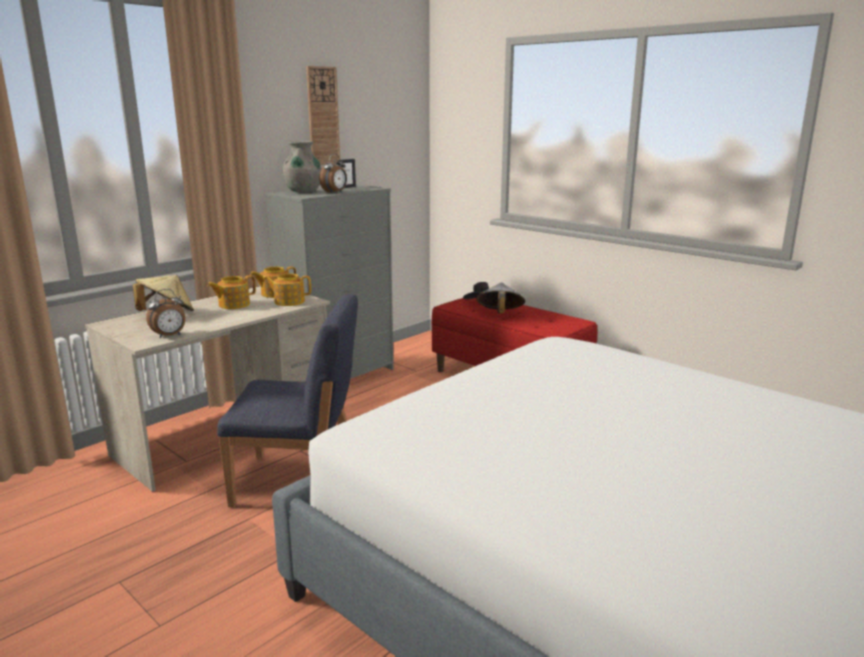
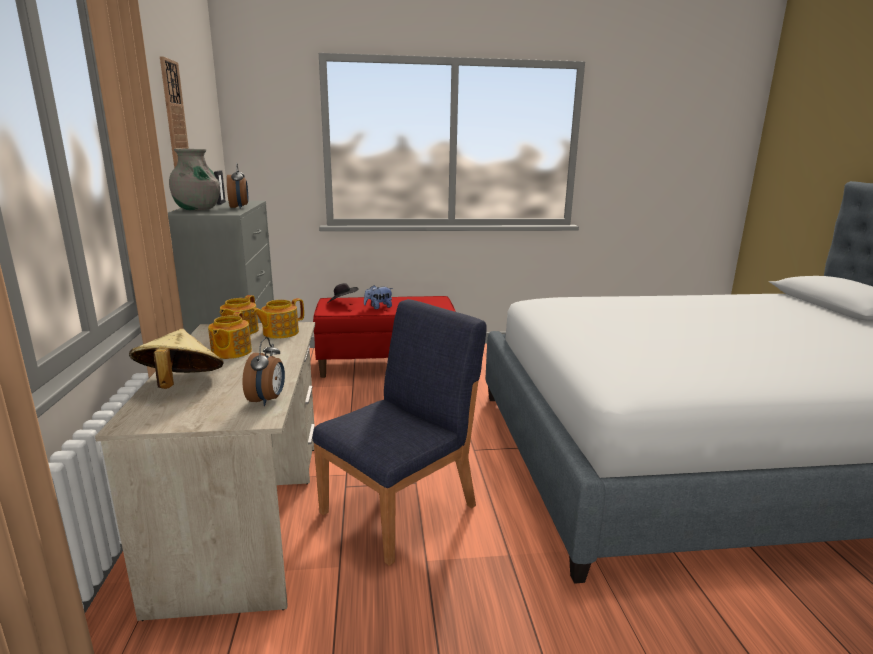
camera: 50 degrees left, 0 degrees up
grey hat [476,283,526,314] -> plush toy [364,285,393,309]

